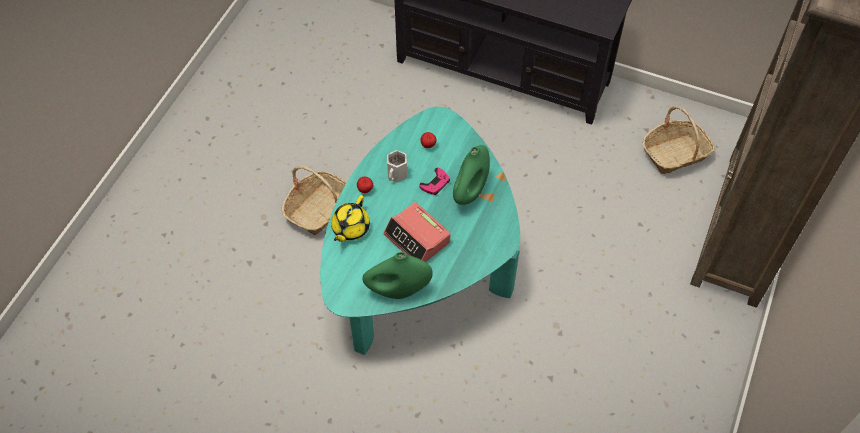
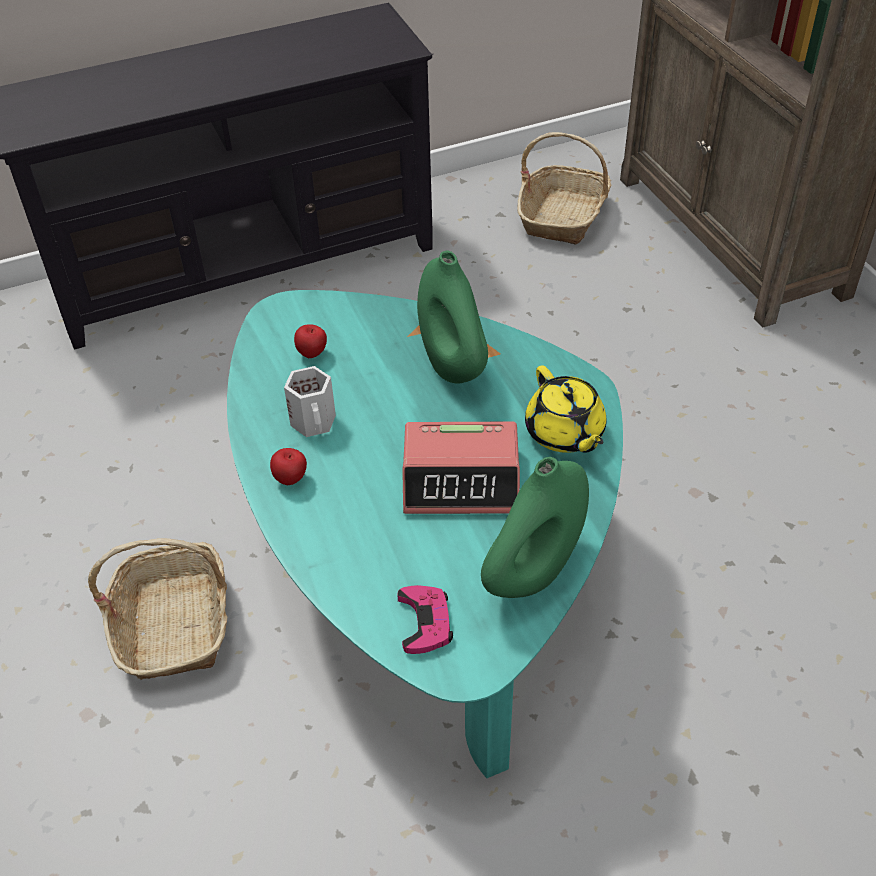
camera: 45 degrees left, 10 degrees down
yellow teapot [331,195,370,242] -> yellow teapot moved to [525,365,606,453]
pink game controller [420,167,450,195] -> pink game controller moved to [398,585,453,654]

